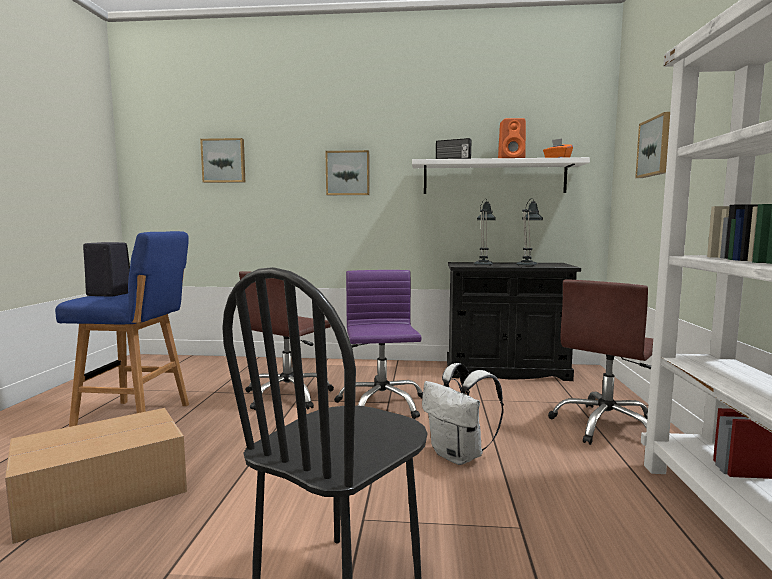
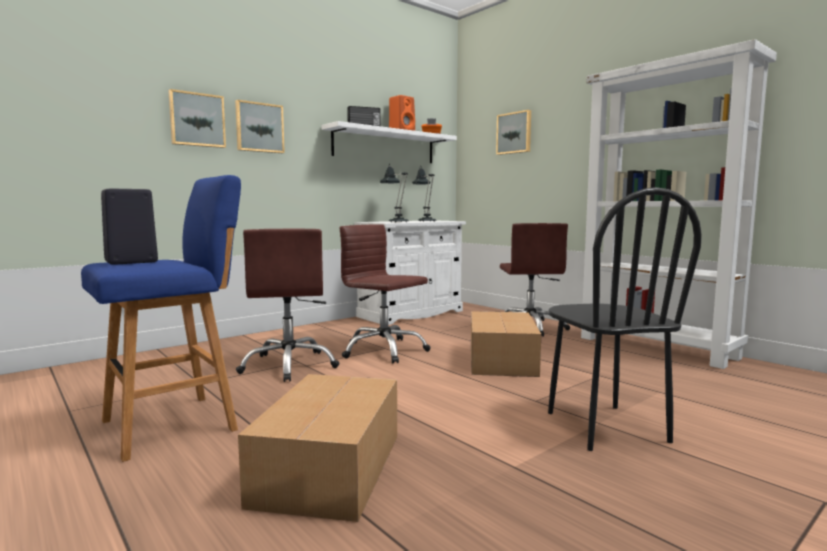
camera: 45 degrees left, 0 degrees up
picture [200,138,245,183] -> picture moved to [168,89,226,148]
purple office chair [334,270,423,419] -> brown office chair [339,224,431,364]
white backpack [422,363,504,465] -> cardboard box [471,311,541,377]
black cabinet [447,262,581,381] -> white cabinet [354,221,466,325]

